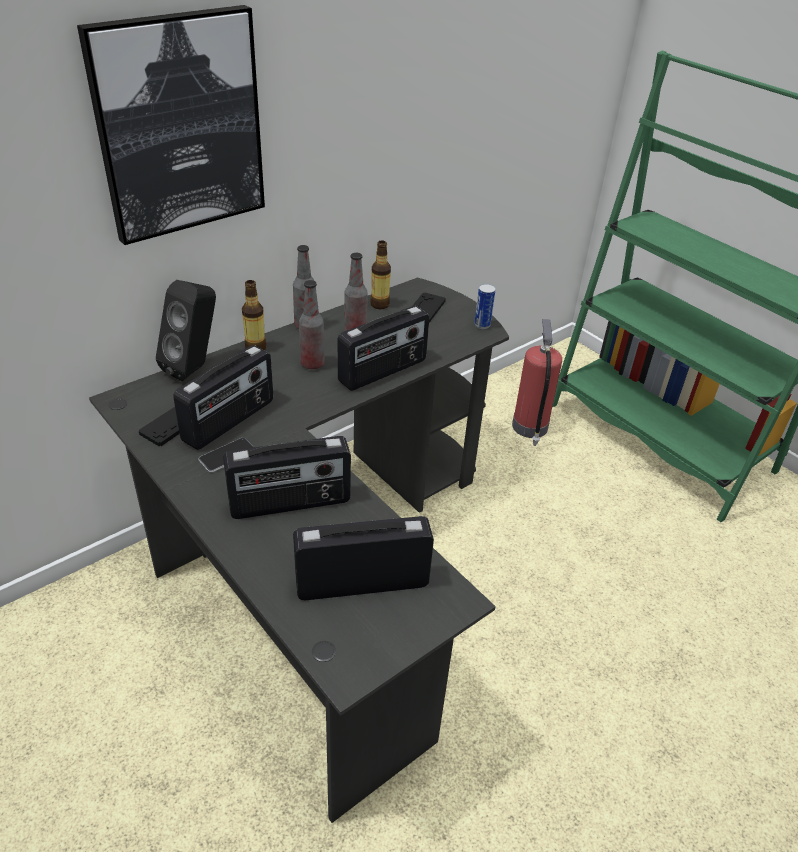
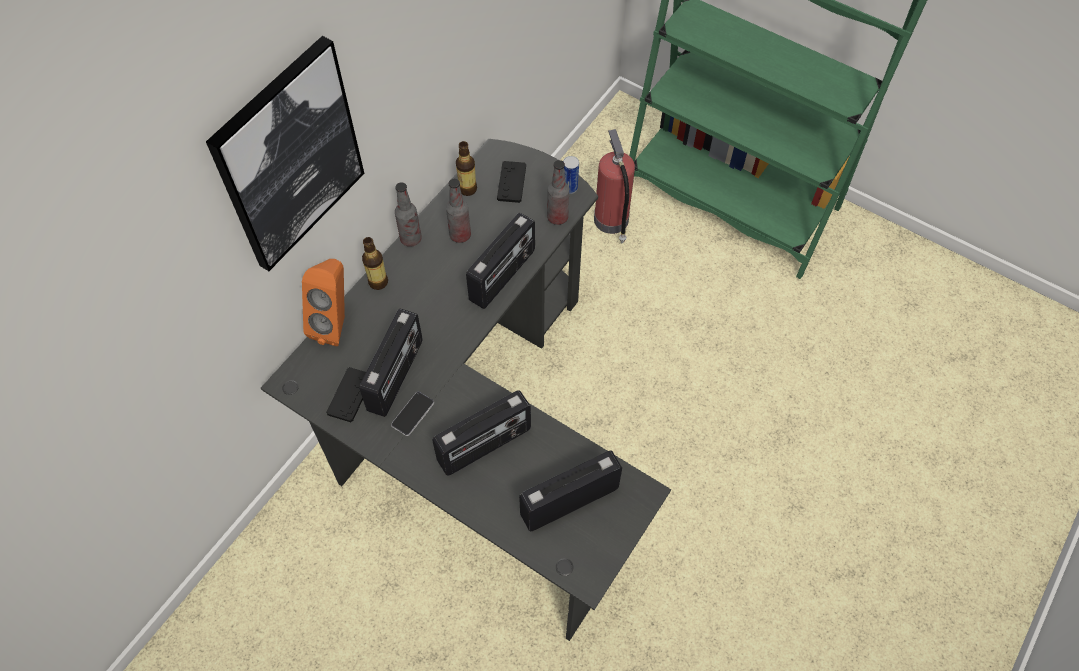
camera: 15 degrees left, 20 degrees up
black speaker [156,280,216,381] -> orange speaker [302,259,345,346]
bottle [299,280,325,369] -> bottle moved to [547,160,569,225]

